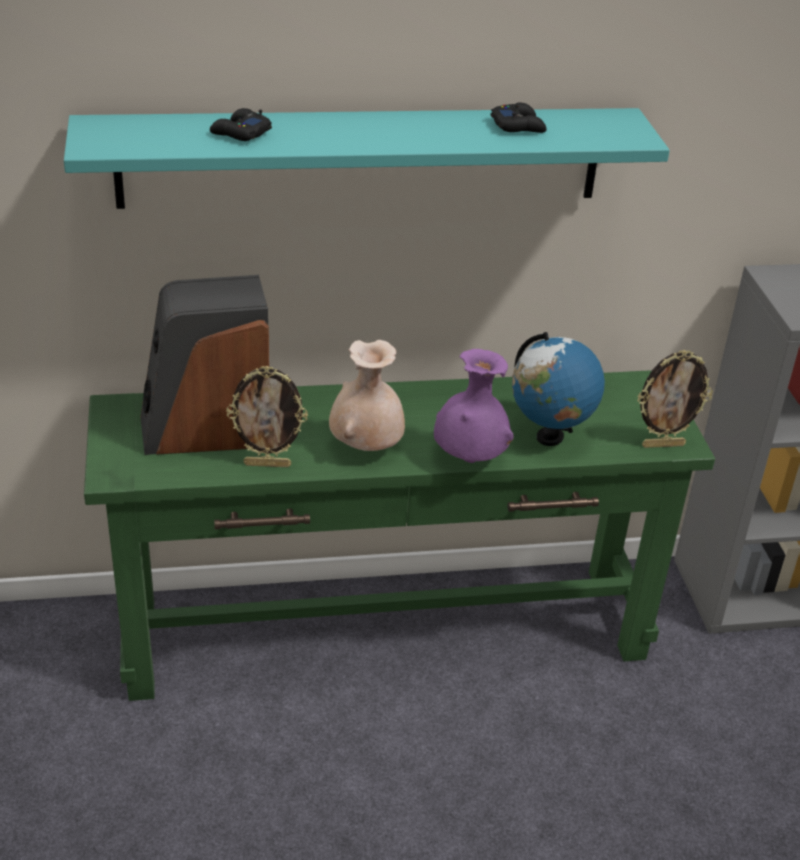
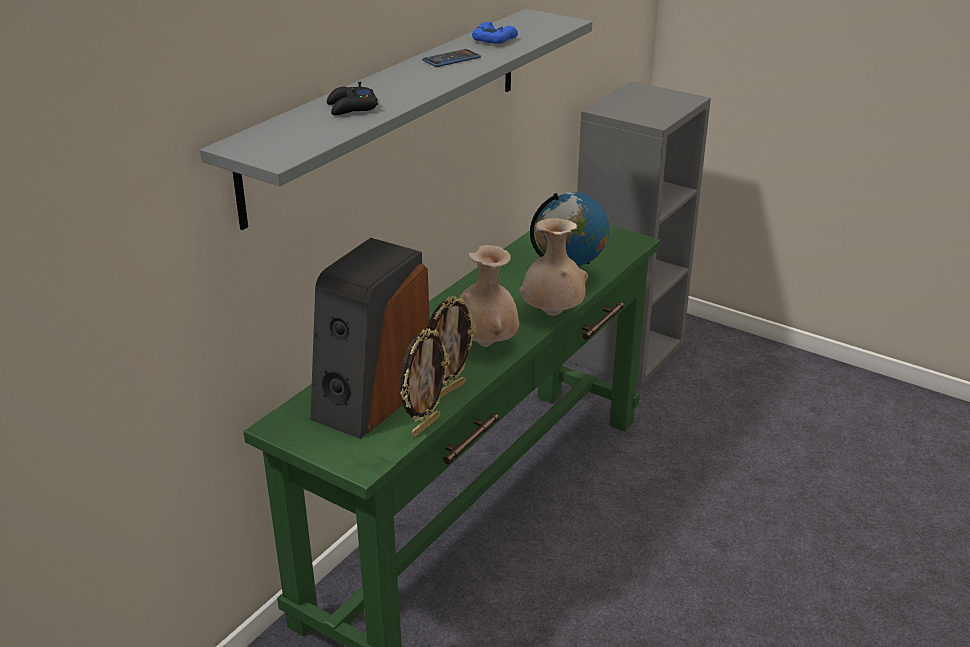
camera: 45 degrees left, 5 degrees down
turquoise shelf [64,108,670,209] -> grey shelf [200,9,592,230]
purple vase [434,349,513,463] -> beige vase [519,218,588,316]
black game controller [491,103,547,133] -> blue game controller [472,22,518,44]
picture frame [637,350,713,448] -> picture frame moved to [400,328,450,438]
none -> phone [422,49,481,67]

